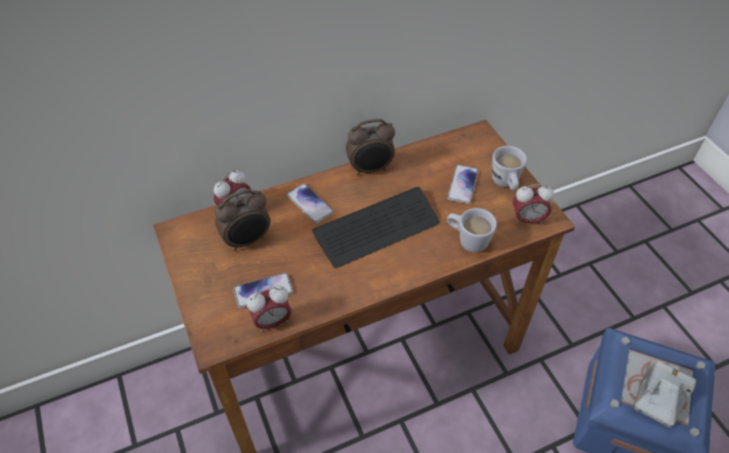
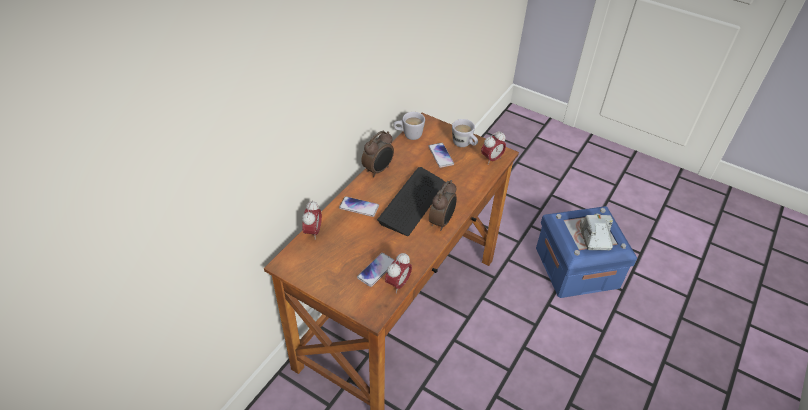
camera: 35 degrees left, 5 degrees down
alarm clock [215,189,270,251] -> alarm clock moved to [429,180,457,231]
white mug [447,208,497,253] -> white mug moved to [393,112,425,140]

